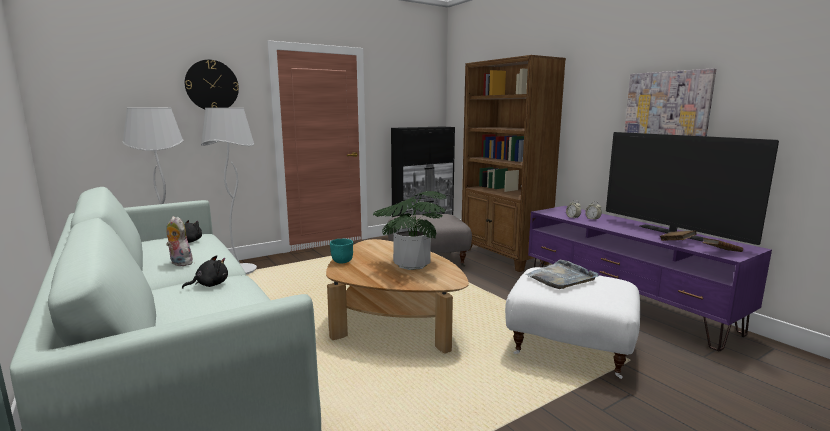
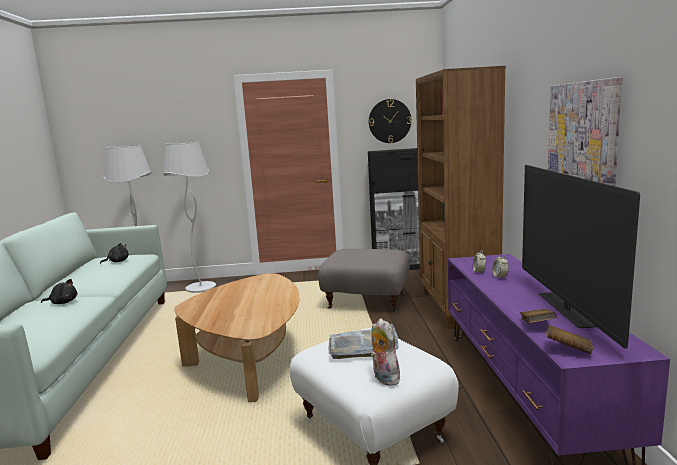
camera: 30 degrees right, 0 degrees up
plush toy [166,216,193,266] -> plush toy moved to [371,318,400,386]
wall clock [185,60,239,109] -> wall clock moved to [369,99,411,143]
turquoise bowl [330,239,353,264] -> none
potted plant [373,191,446,270] -> none

